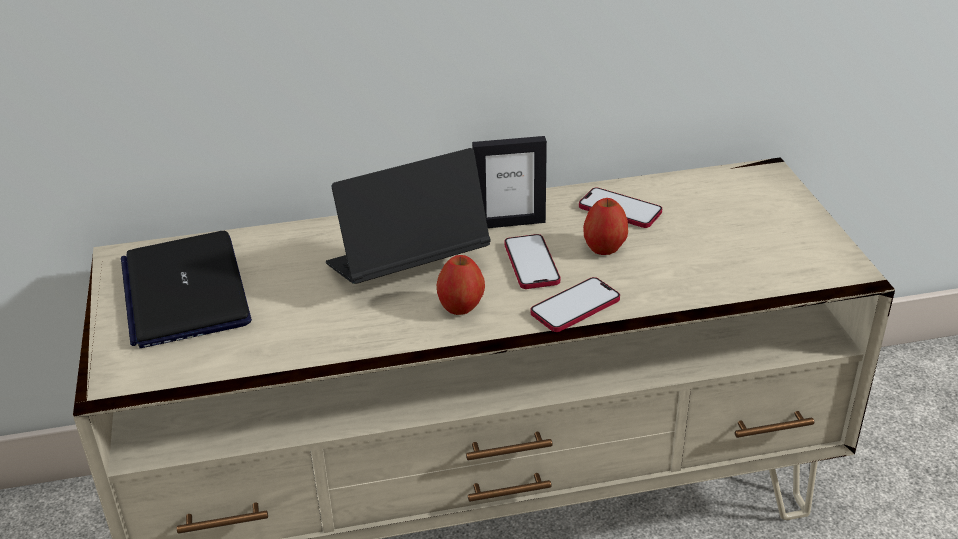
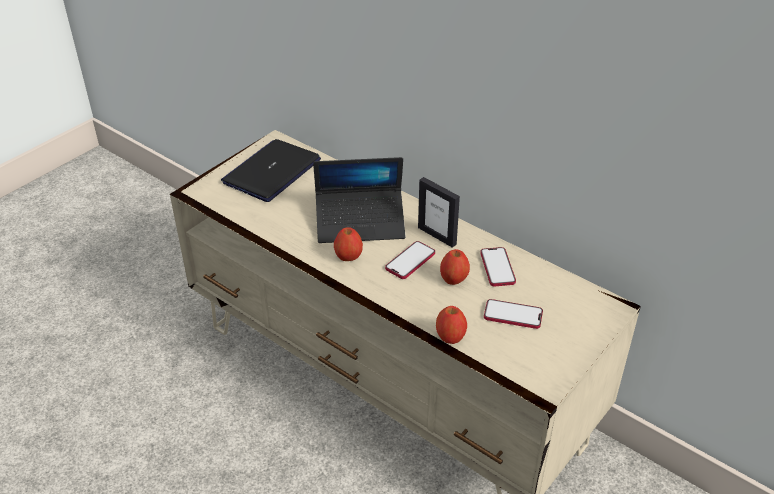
camera: 50 degrees right, 5 degrees up
laptop [326,148,491,284] -> laptop turned 150 degrees clockwise [313,157,405,243]
phone [531,277,620,332] -> phone moved to [484,299,543,329]
none -> apple [436,306,467,344]

